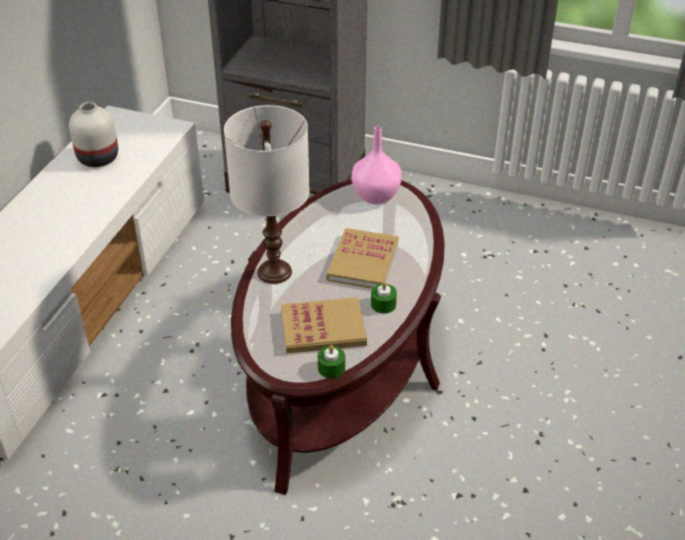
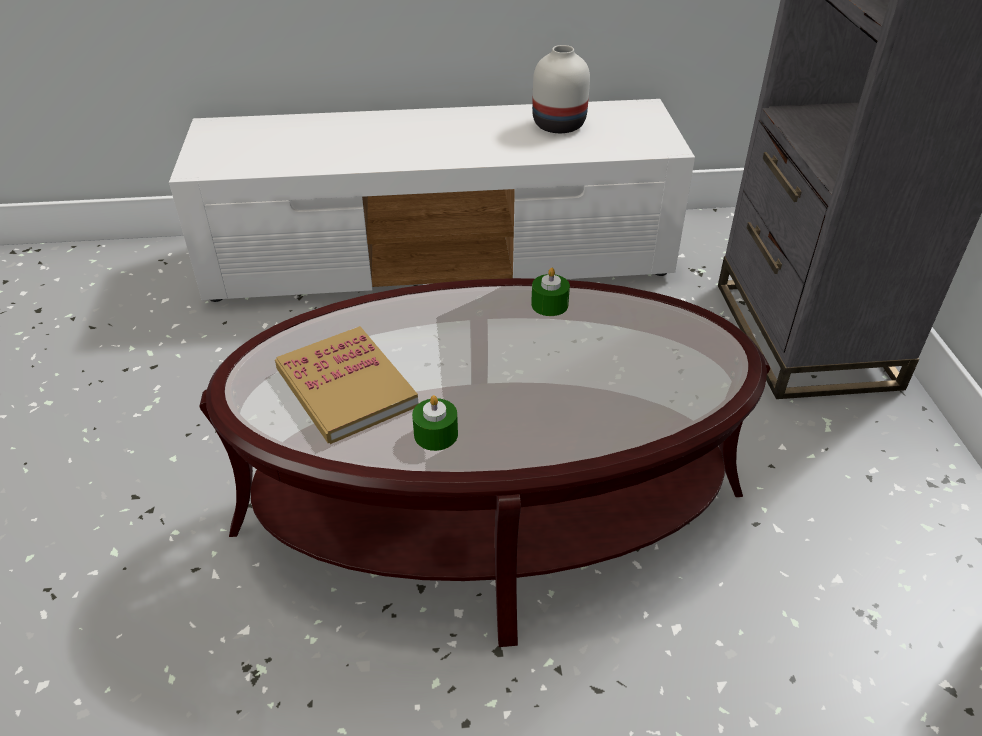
camera: 65 degrees right, 0 degrees up
white table lamp [224,105,310,284] -> none
green candle [318,345,345,379] -> green candle moved to [531,268,570,316]
book [326,228,399,289] -> none
pink vase [352,126,402,204] -> none

